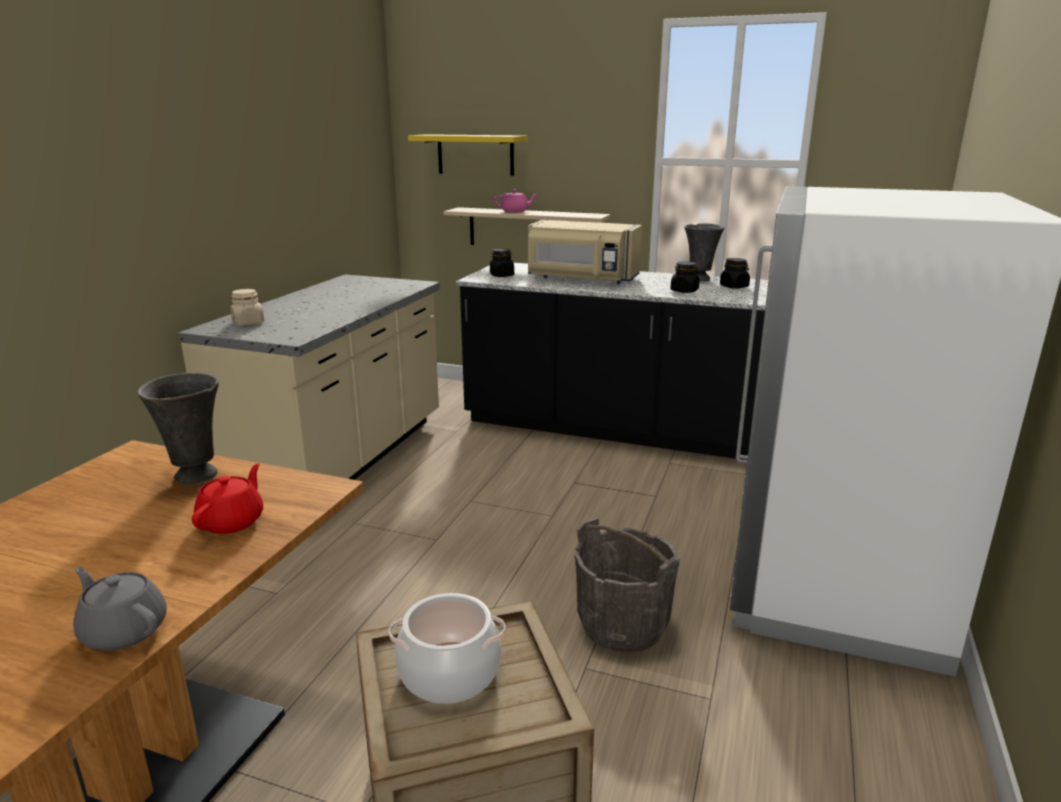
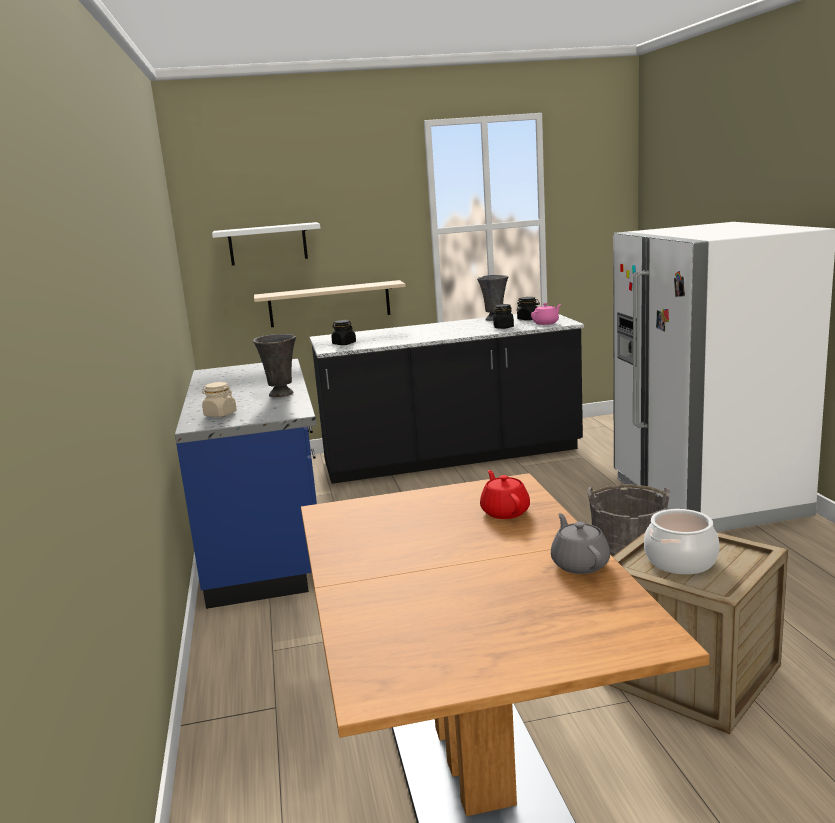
camera: 30 degrees left, 5 degrees down
grey teapot [73,567,167,651] -> grey teapot turned 75 degrees clockwise [551,513,610,574]
grey vase [137,373,219,485] -> grey vase moved to [253,334,296,397]
beige counter [178,274,440,480] -> blue counter [175,359,317,609]
yellow shelf [408,134,527,176] -> white shelf [212,222,320,266]
pink teapot [494,189,537,212] -> pink teapot moved to [531,303,561,325]
beige microwave [528,220,642,284] -> none

